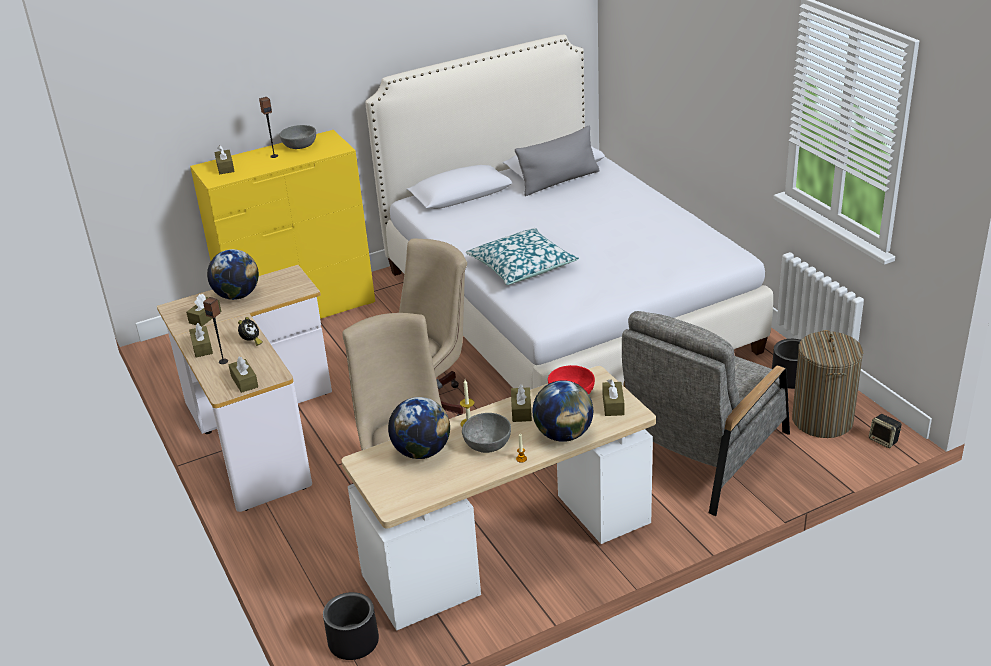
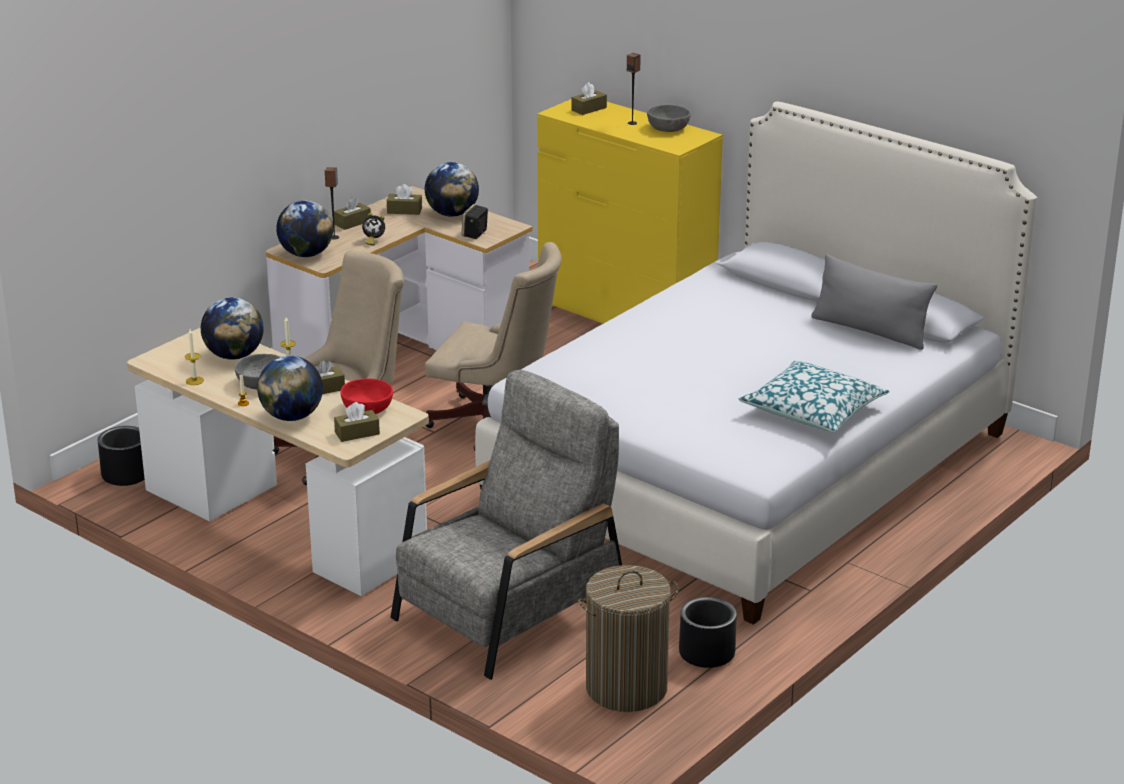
camera: 65 degrees right, 5 degrees down
brown tissue box [229,357,258,393] -> globe [276,200,333,257]
pillow [466,228,579,285] -> pillow moved to [739,360,890,432]
grey armchair [622,311,790,516] -> grey armchair turned 120 degrees clockwise [390,370,622,680]
speaker [869,414,902,448] -> speaker moved to [461,204,488,239]
none -> candle [185,329,204,385]

